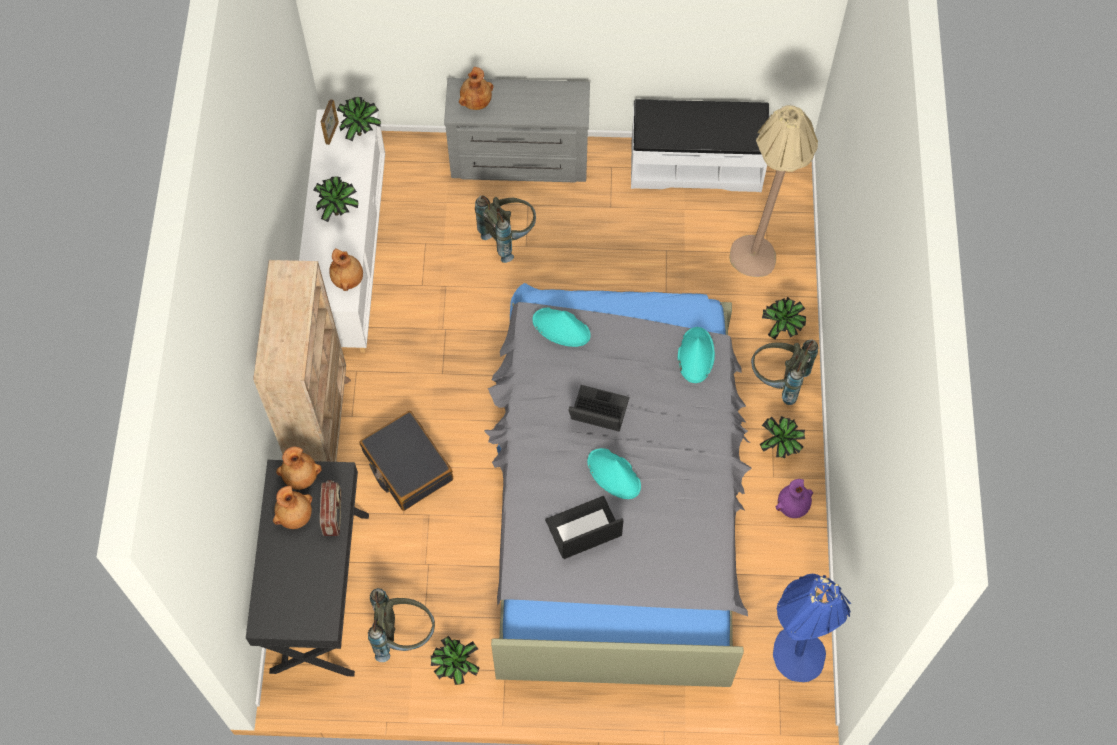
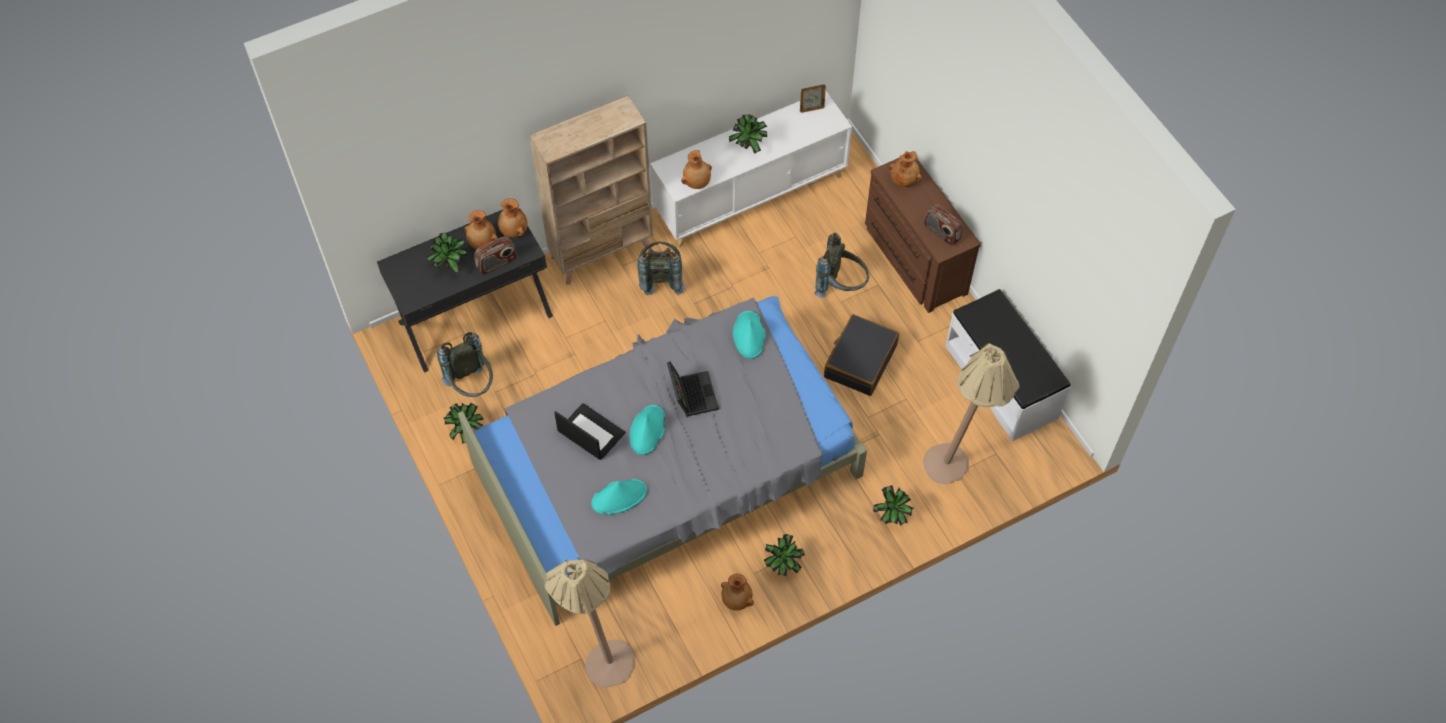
camera: 60 degrees right, 5 degrees down
potted plant [337,97,381,141] -> potted plant moved to [427,233,467,274]
black suitcase [360,411,453,511] -> black suitcase moved to [824,314,899,396]
grey dresser [444,78,590,182] -> brown dresser [865,158,981,313]
turquoise hat [678,327,715,383] -> turquoise hat moved to [592,479,647,514]
grey backpack [751,339,819,405] -> grey backpack moved to [638,242,685,295]
blue floor lamp [773,574,851,682] -> beige floor lamp [545,557,635,687]
purple vase [776,479,813,518] -> brown vase [721,574,754,611]
none -> radio [924,204,962,246]

